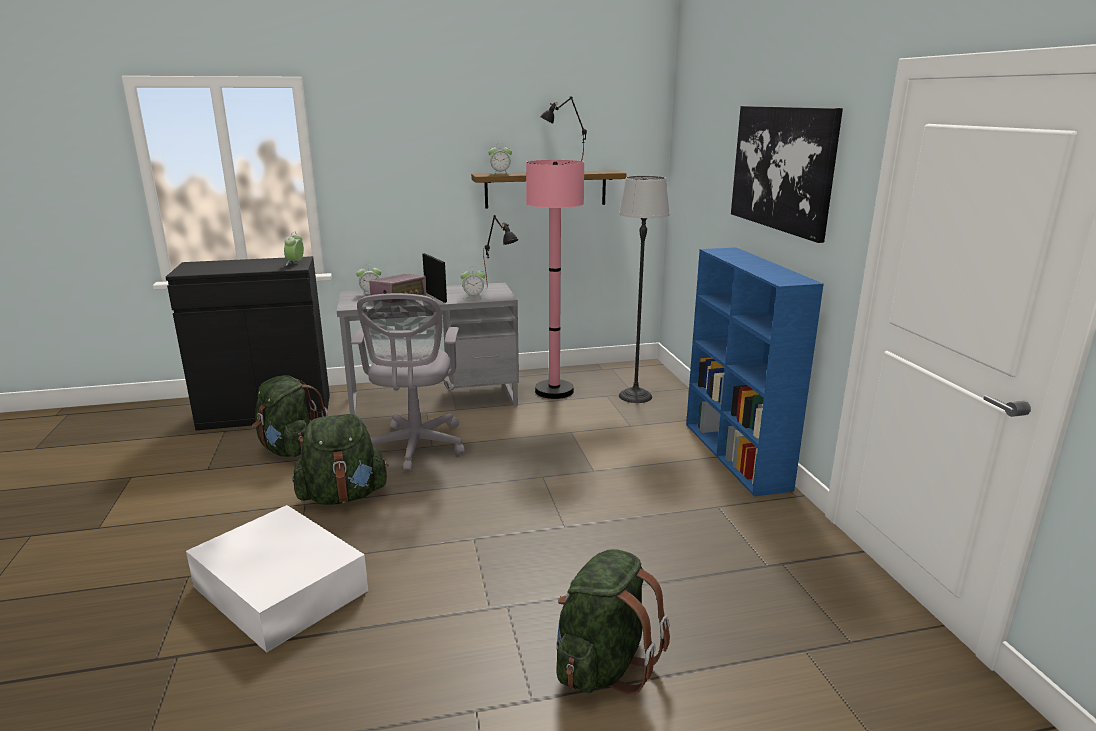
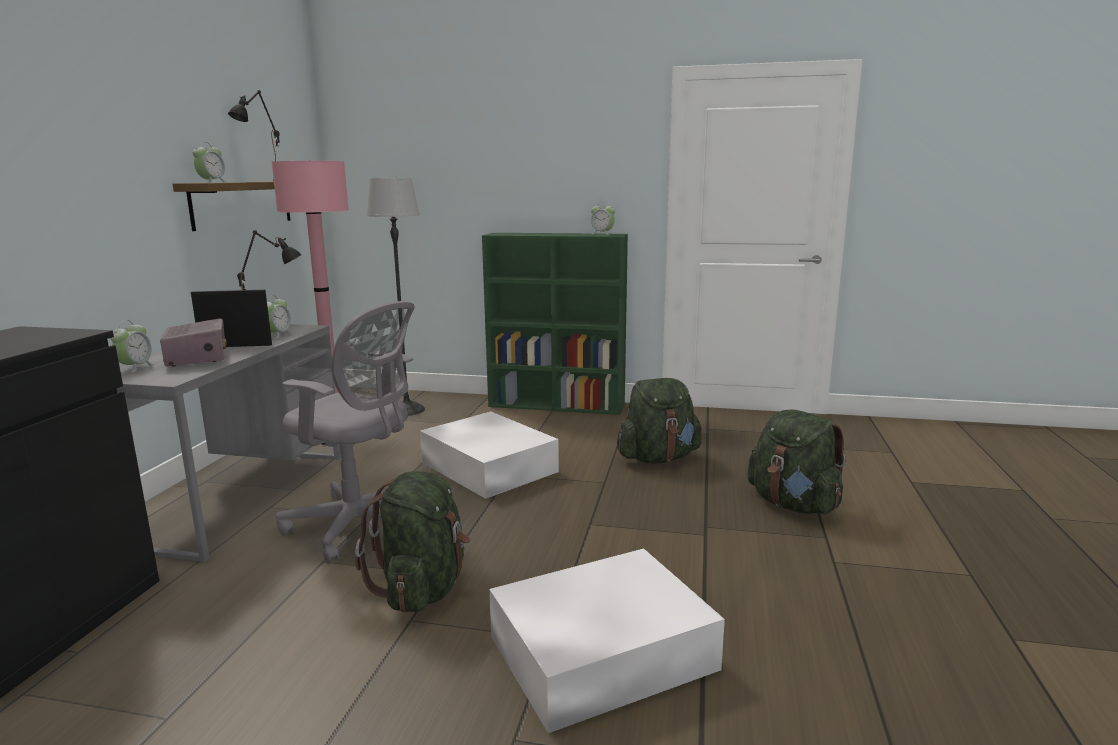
camera: 65 degrees left, 5 degrees down
green backpack [252,375,328,457] -> green backpack moved to [617,378,701,464]
alarm clock [284,231,304,266] -> alarm clock moved to [591,202,615,235]
blue bookcase [686,247,824,497] -> green bookcase [482,233,628,415]
picture [731,106,843,243] -> none
none -> white storage box [420,412,559,499]

